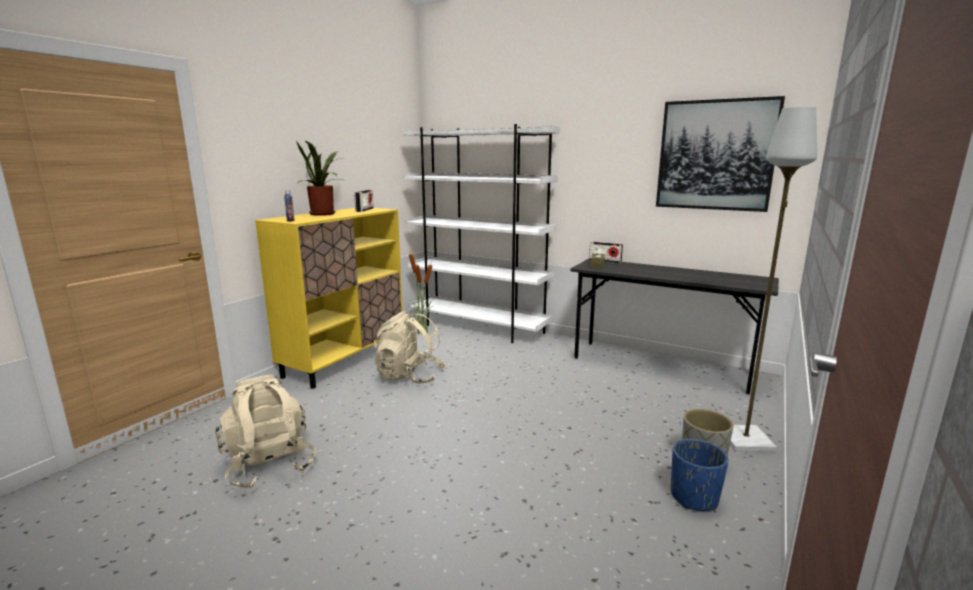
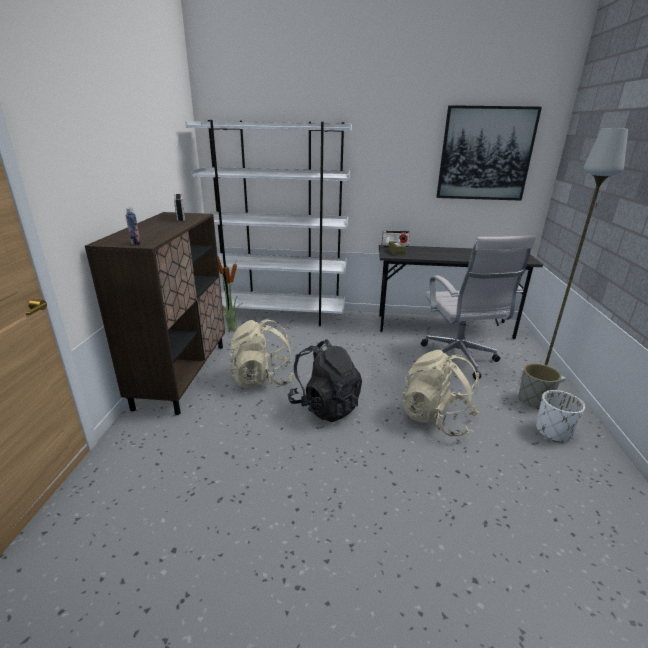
camera: 25 degrees left, 10 degrees up
beige backpack [215,374,316,489] -> beige backpack moved to [401,350,479,436]
yellow cabinet [255,208,403,389] -> brown cabinet [85,212,225,415]
potted plant [296,140,345,216] -> none
blue planter [671,439,729,511] -> white planter [536,390,585,442]
none -> black backpack [288,339,362,422]
none -> white office chair [421,235,536,380]

